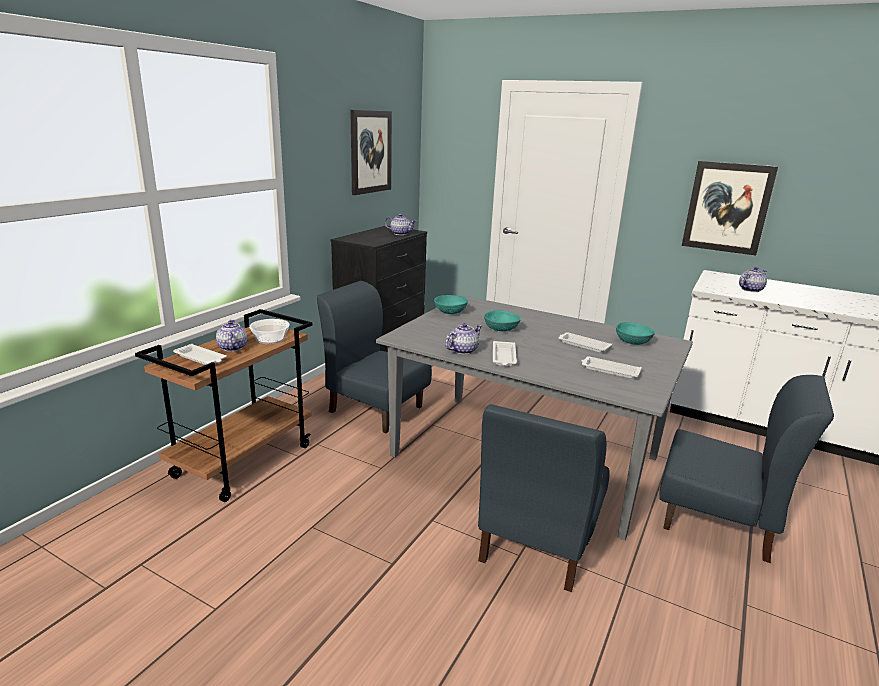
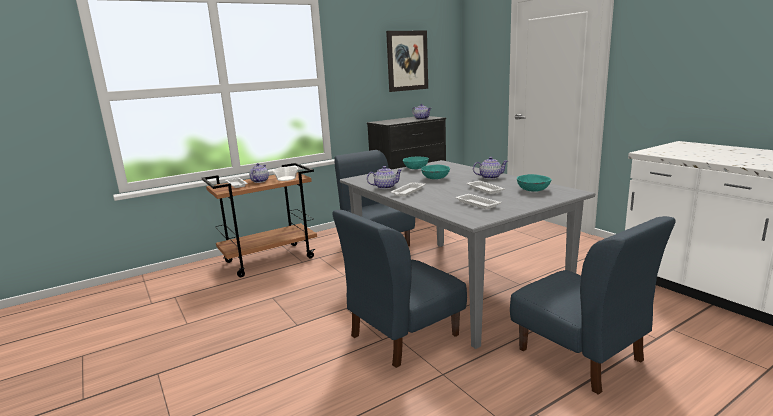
camera: 30 degrees right, 5 degrees down
picture [682,161,778,256] -> none
teapot [739,267,767,292] -> teapot moved to [473,157,508,179]

